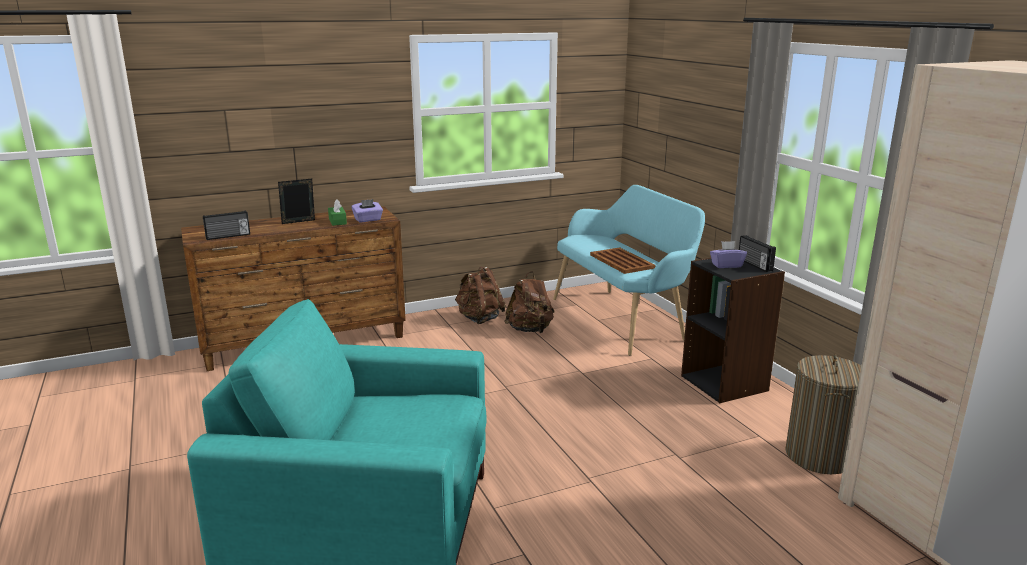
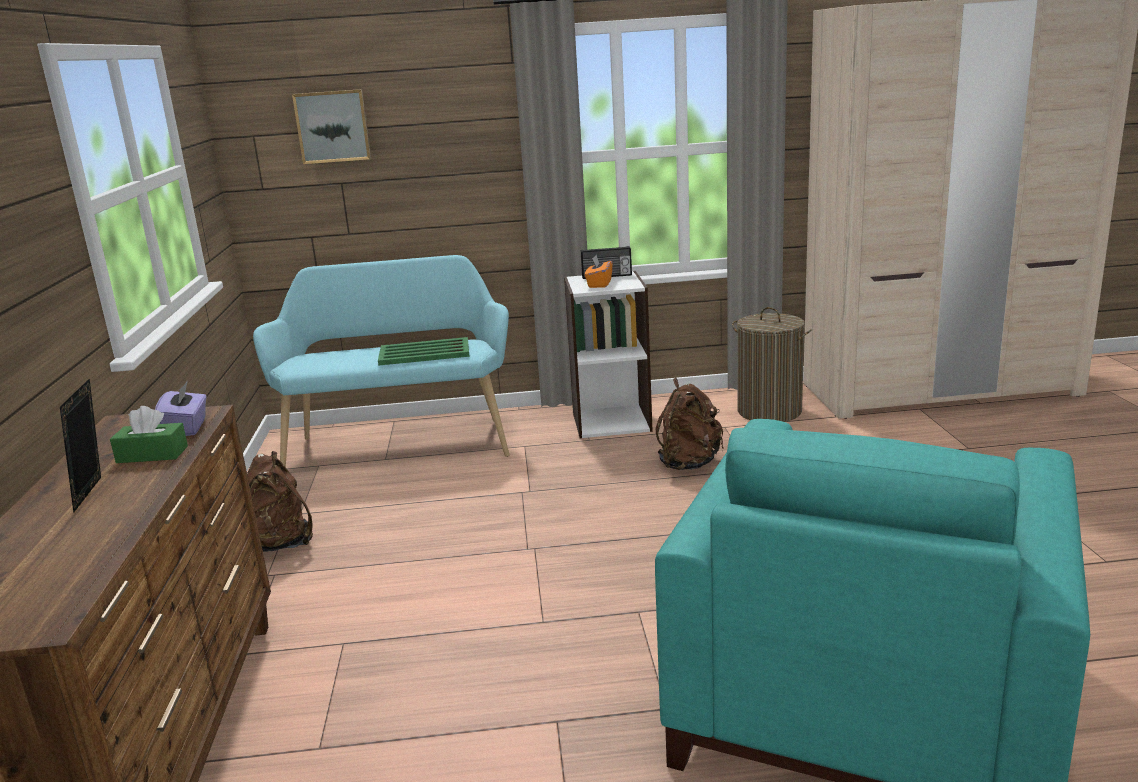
camera: 70 degrees left, 0 degrees up
radio [203,211,250,240] -> none
brown backpack [504,271,555,333] -> brown backpack moved to [656,378,723,470]
brown tray [590,247,656,274] -> green tray [378,337,470,366]
black bookcase [681,258,785,403] -> white bookcase [564,271,653,438]
purple tissue box [710,241,747,268] -> orange tissue box [585,255,613,288]
none -> picture [292,89,371,164]

